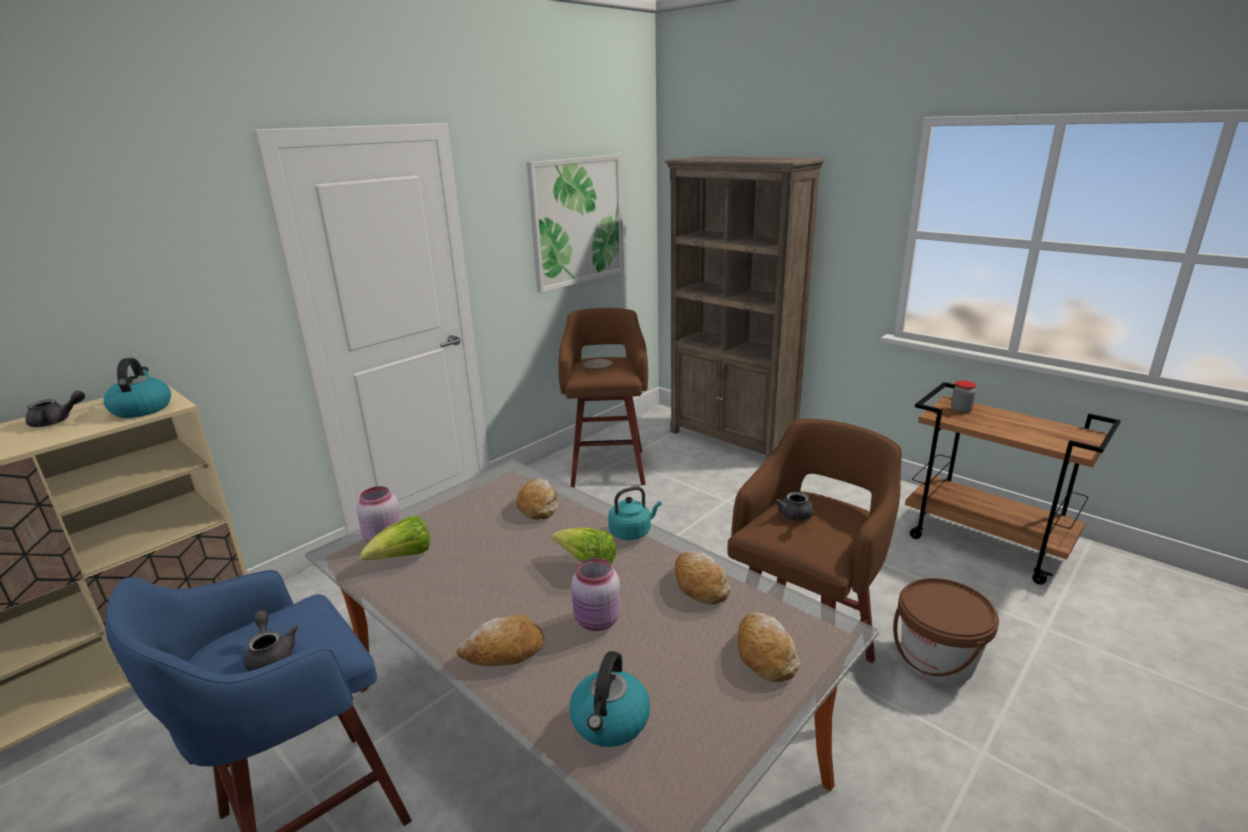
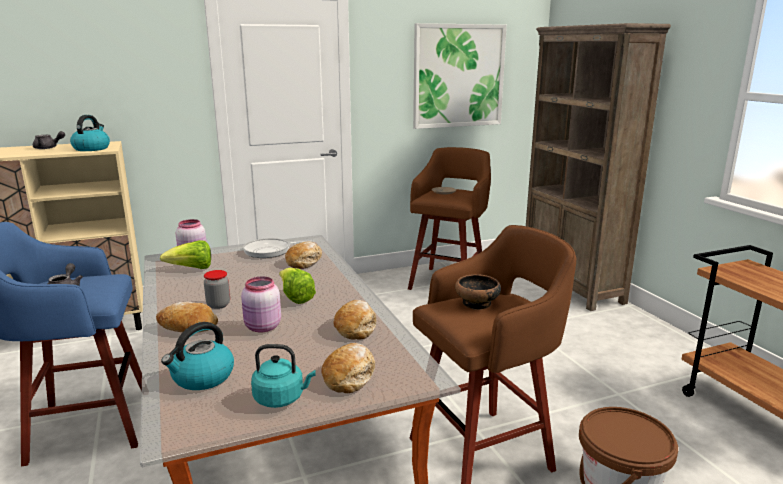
camera: 25 degrees right, 5 degrees down
turquoise kettle [608,486,662,540] -> turquoise kettle moved to [251,344,316,408]
grey teapot [774,492,814,521] -> bowl [455,274,501,310]
jar [951,381,976,413] -> jar moved to [204,270,230,309]
none -> frying pan [243,238,314,258]

